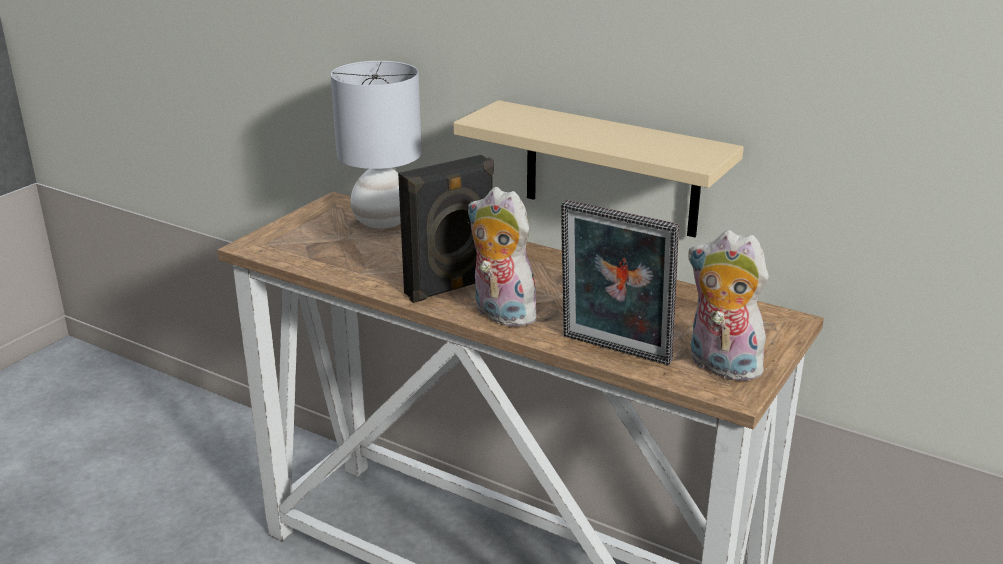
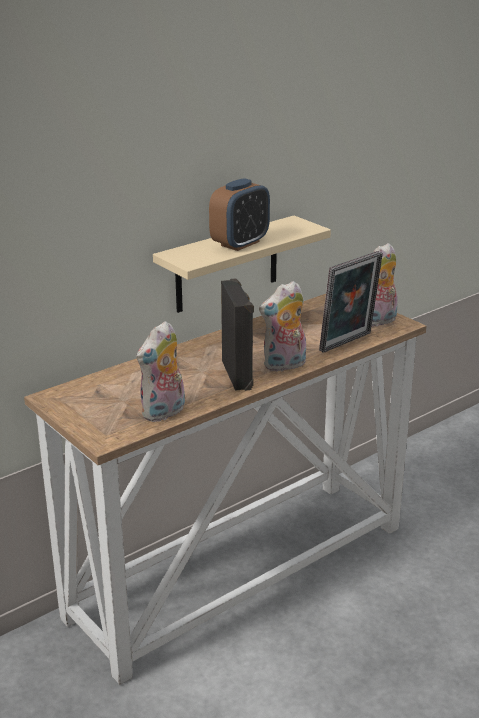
camera: 70 degrees left, 0 degrees up
grey table lamp [331,61,422,229] -> none
none -> plush toy [136,321,185,422]
none -> alarm clock [209,178,270,251]

